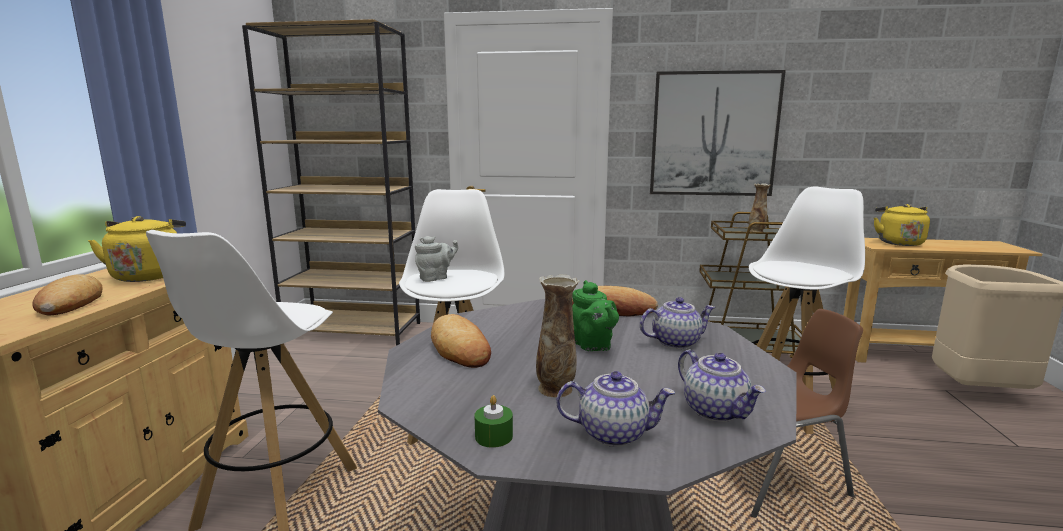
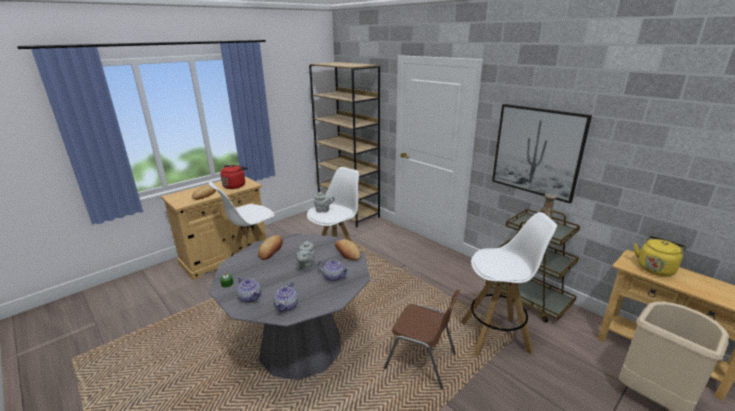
camera: 40 degrees right, 10 degrees up
yellow kettle [88,216,186,282] -> red kettle [220,165,248,189]
vase [536,274,579,398] -> none
green teapot [572,280,619,351] -> grey teapot [295,240,315,270]

